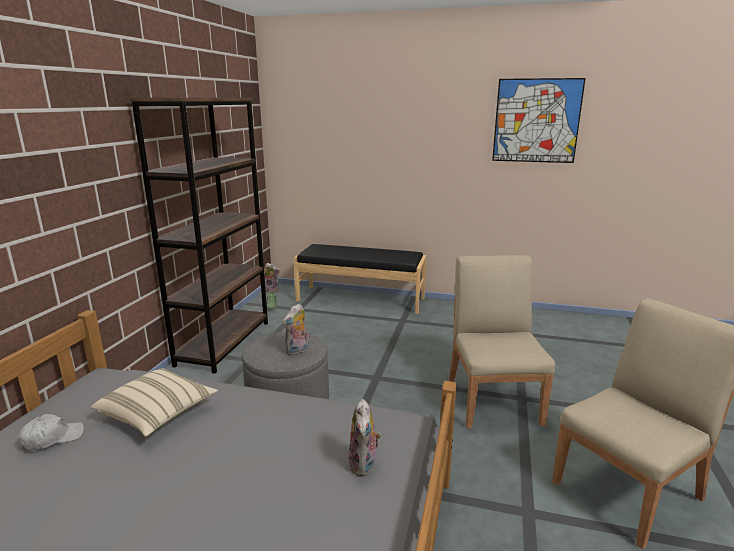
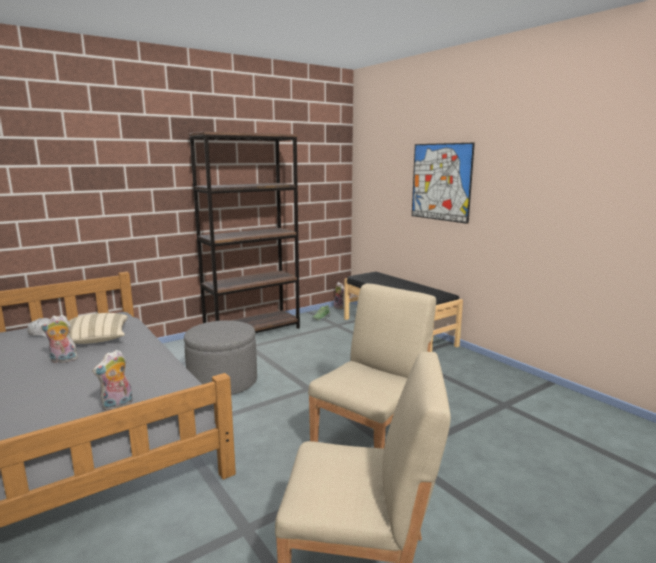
camera: 40 degrees right, 5 degrees down
plush toy [282,303,309,356] -> plush toy moved to [41,315,78,363]
picture [492,78,586,163] -> picture moved to [412,143,475,224]

